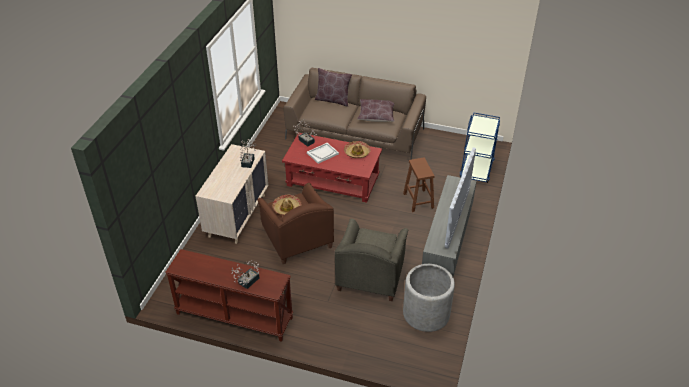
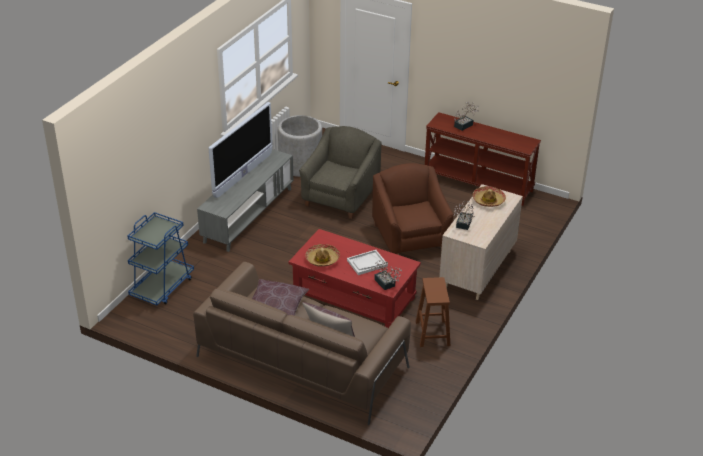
camera: 170 degrees left, 5 degrees down
hat [272,195,301,215] -> hat moved to [472,186,506,207]
brown stool [403,158,435,212] -> brown stool moved to [416,277,450,347]

